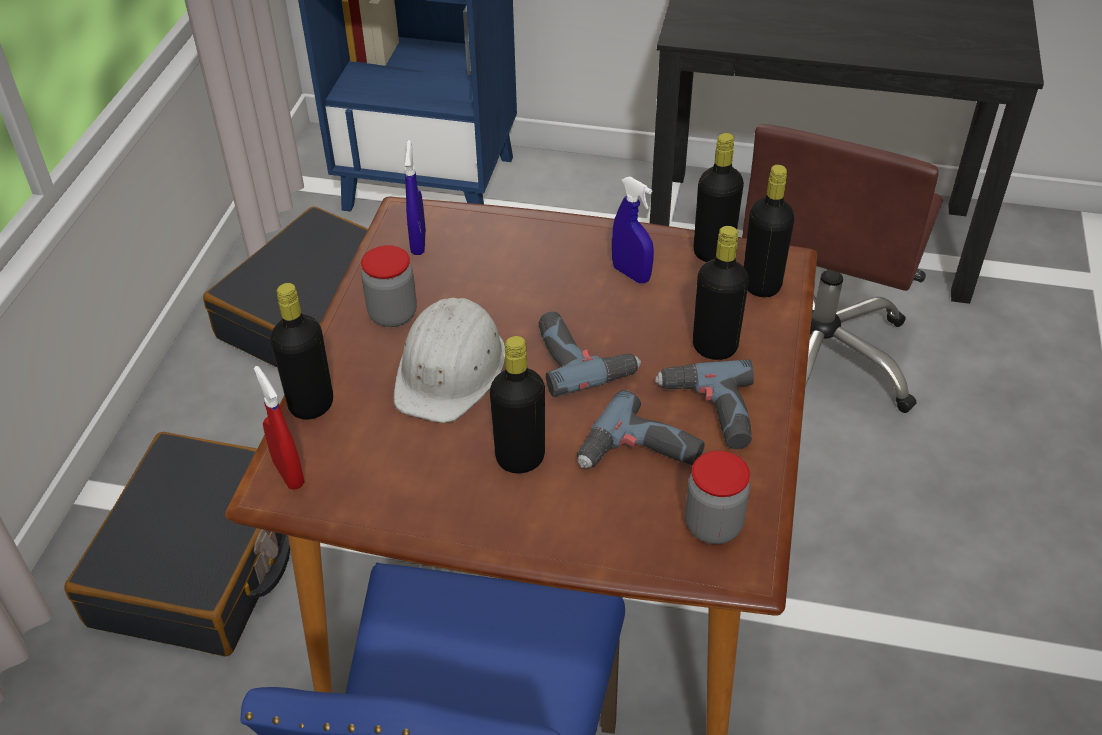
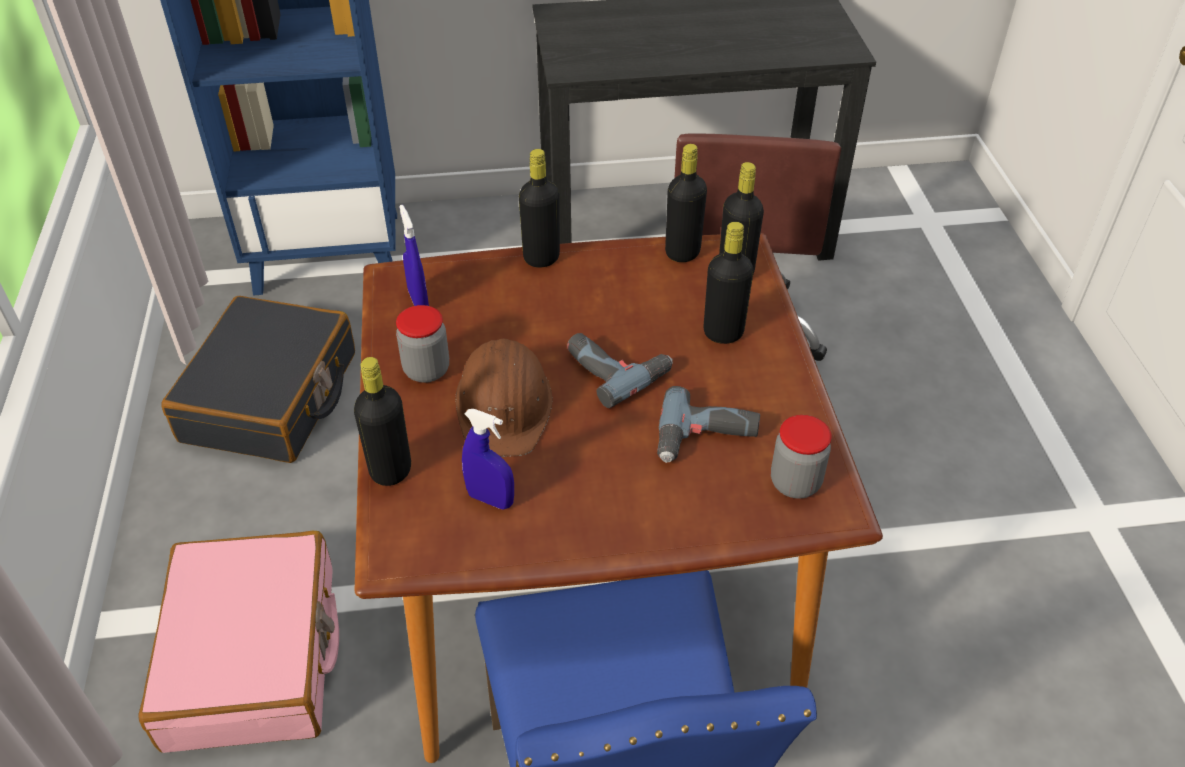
camera: 20 degrees left, 0 degrees up
black suitcase [64,432,290,657] -> pink suitcase [139,531,339,753]
red spray bottle [254,366,304,490] -> none
white hard hat [393,298,505,423] -> brown hard hat [455,339,553,457]
black bottle [490,336,545,474] -> black bottle moved to [519,149,560,268]
blue spray bottle [612,177,654,283] -> blue spray bottle moved to [462,409,514,510]
power drill [655,360,754,449] -> none

